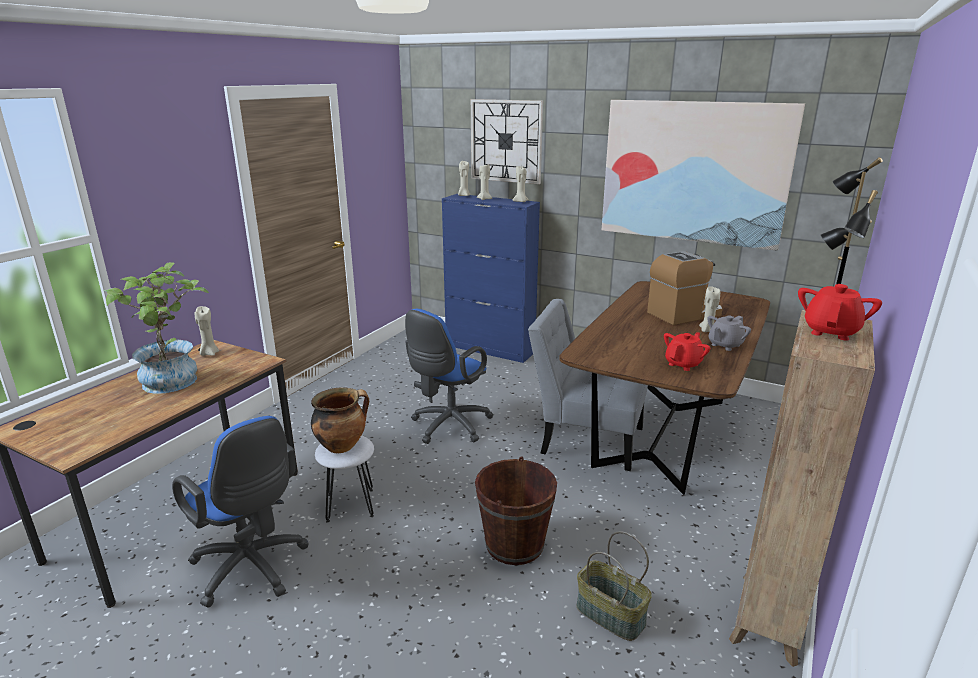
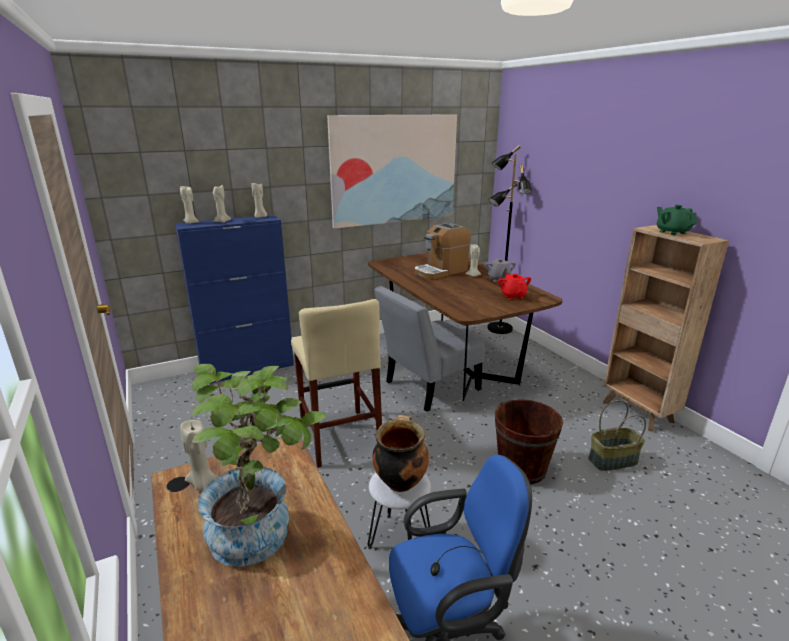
camera: 55 degrees left, 0 degrees up
blue office chair [405,309,494,444] -> beige stool [291,299,382,468]
wall clock [471,99,543,184] -> none
coffee machine [647,251,722,325] -> coffee machine turned 135 degrees counterclockwise [415,223,471,279]
red teapot [798,284,882,341] -> green teapot [657,205,697,235]

